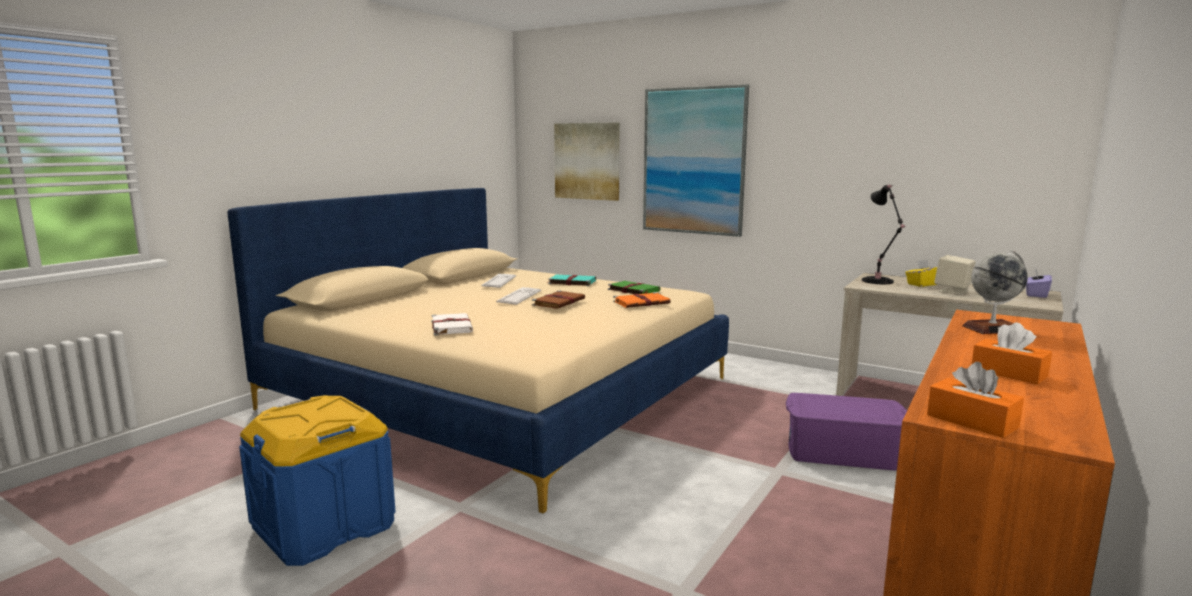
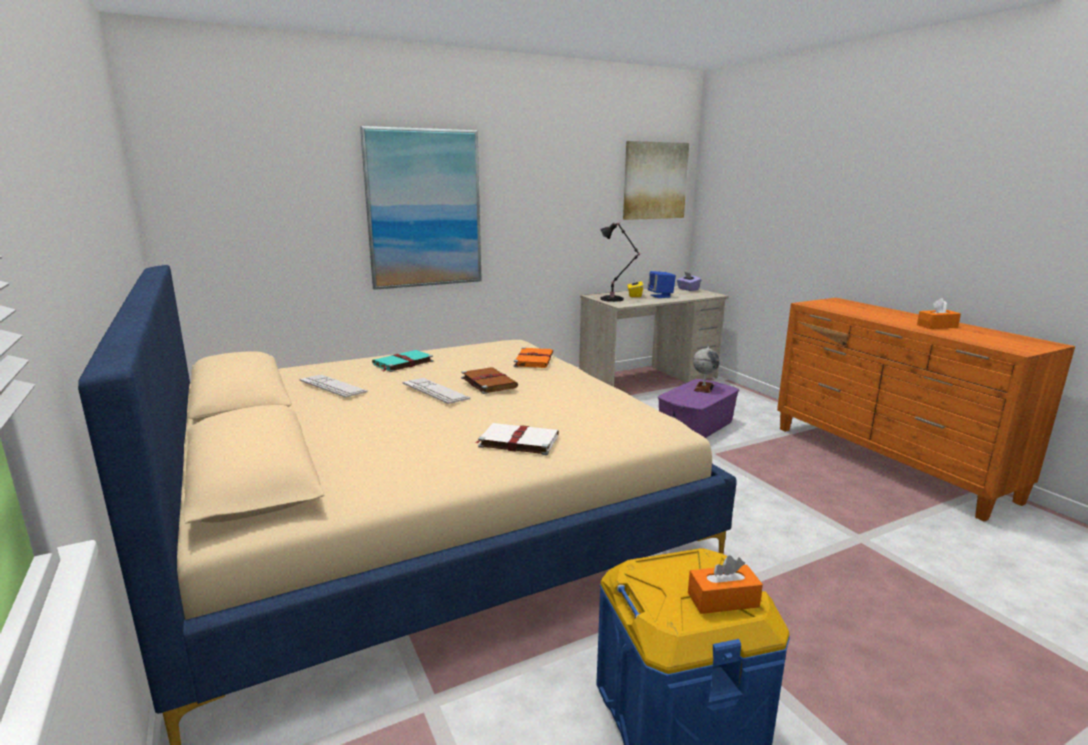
camera: 60 degrees left, 5 degrees up
picture [554,122,620,201] -> picture moved to [623,141,689,220]
green book [608,281,661,294] -> none
orange tissue box [927,362,1024,438] -> orange tissue box moved to [688,555,763,614]
beige speaker [935,255,976,294] -> blue speaker [648,271,676,298]
globe [962,250,1028,334] -> globe moved to [693,346,720,393]

